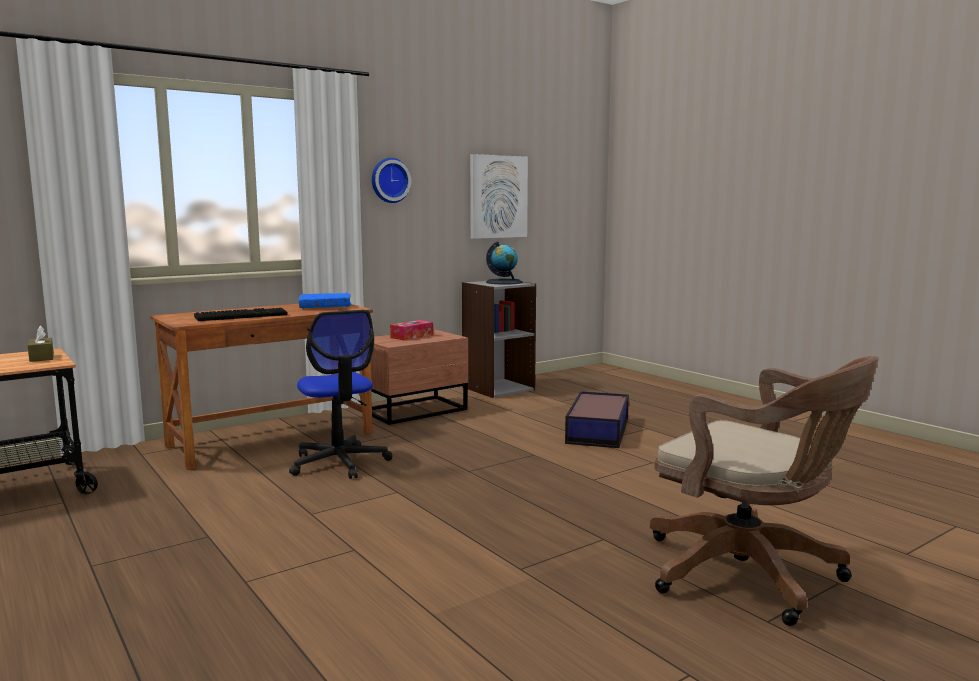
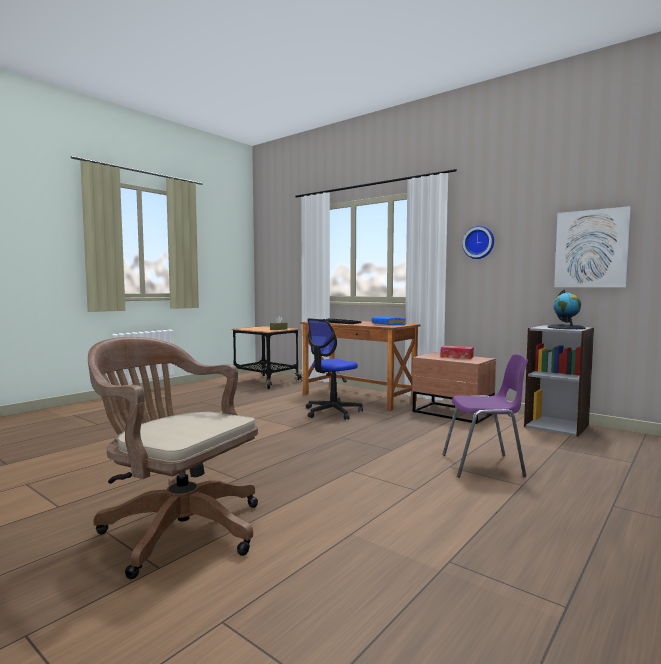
camera: 75 degrees right, 5 degrees down
storage box [565,391,629,448] -> purple chair [442,354,528,478]
brown office chair [650,356,879,626] -> brown office chair turned 90 degrees clockwise [88,337,258,579]

